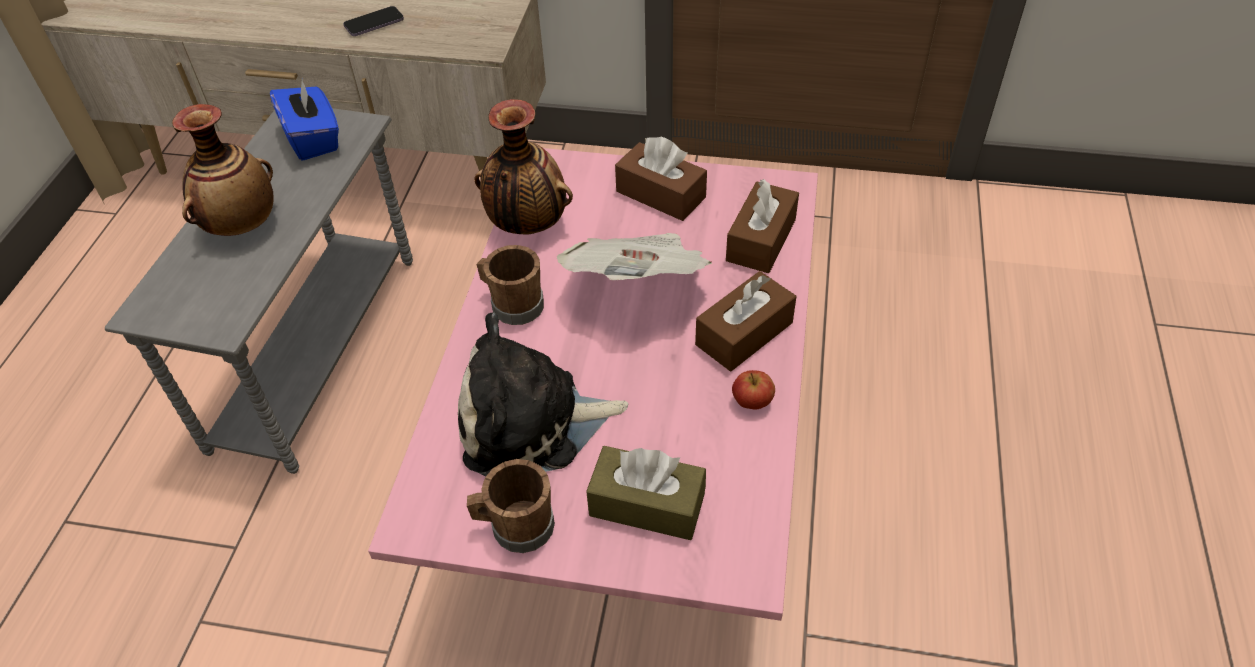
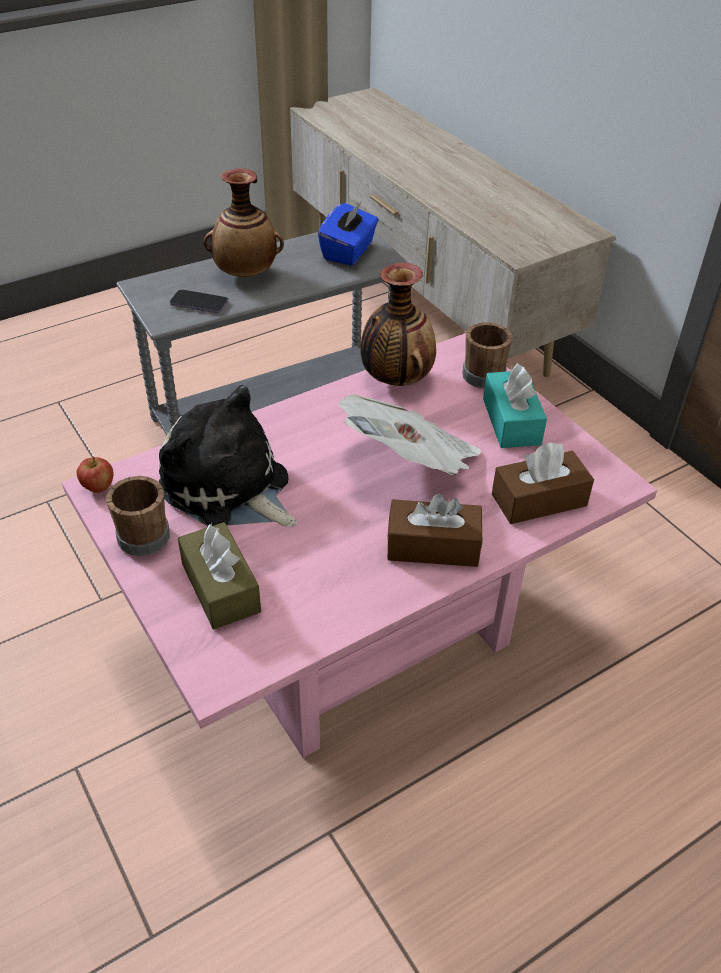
camera: 45 degrees right, 5 degrees down
phone [343,6,404,36] -> phone moved to [170,290,228,313]
brown mug [476,245,544,325] -> brown mug moved to [462,323,512,388]
brown tissue box [615,136,707,221] -> turquoise tissue box [483,363,547,448]
apple [732,370,775,410] -> apple moved to [77,457,114,493]

